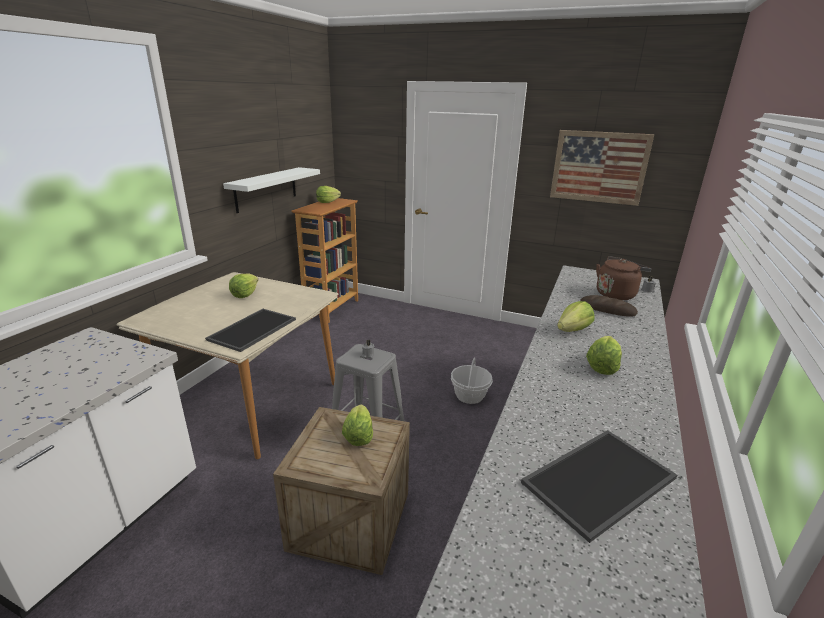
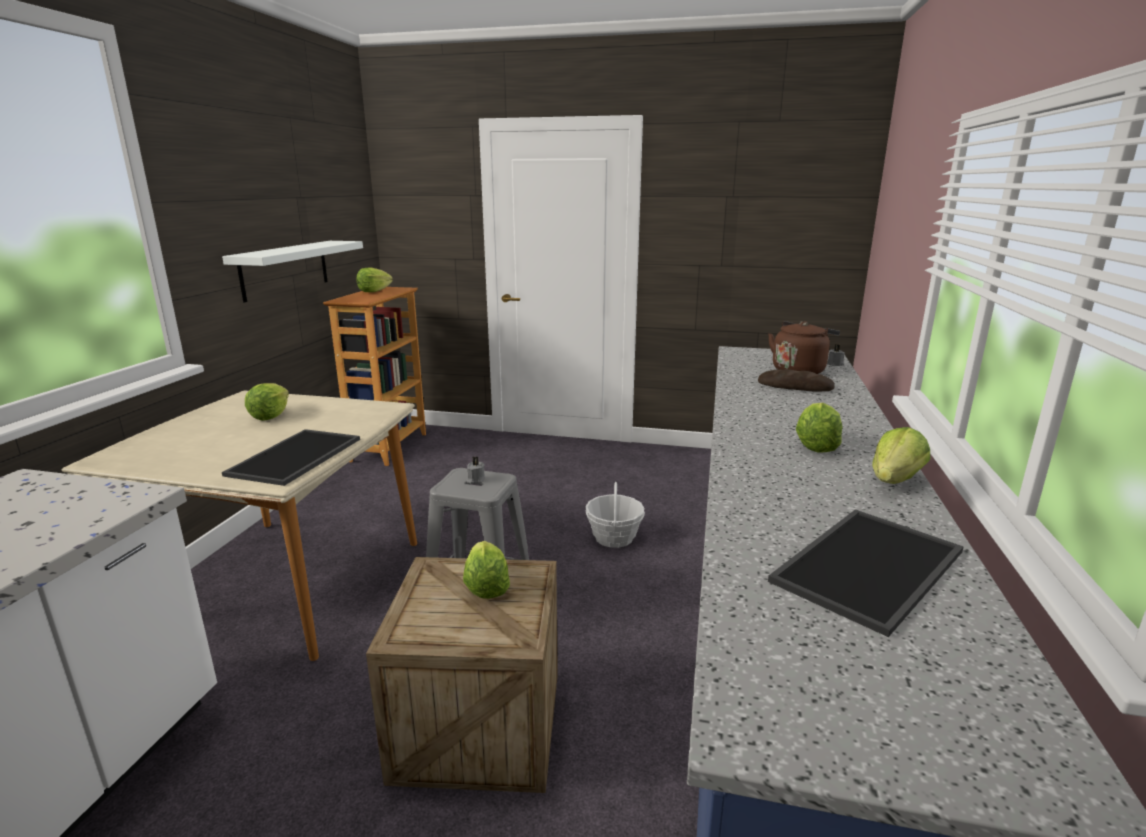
camera: 10 degrees left, 5 degrees down
picture [550,130,654,206] -> none
lettuce [557,301,594,332] -> lettuce moved to [872,427,930,484]

